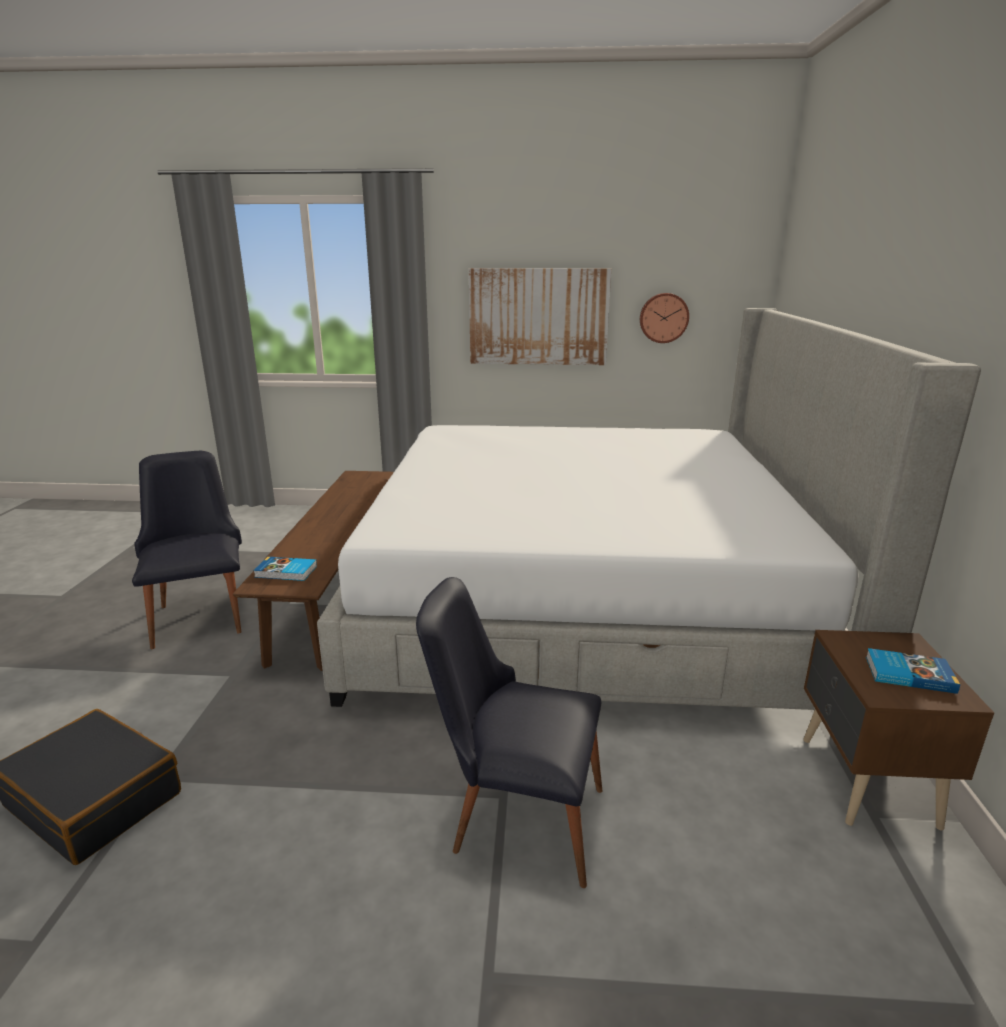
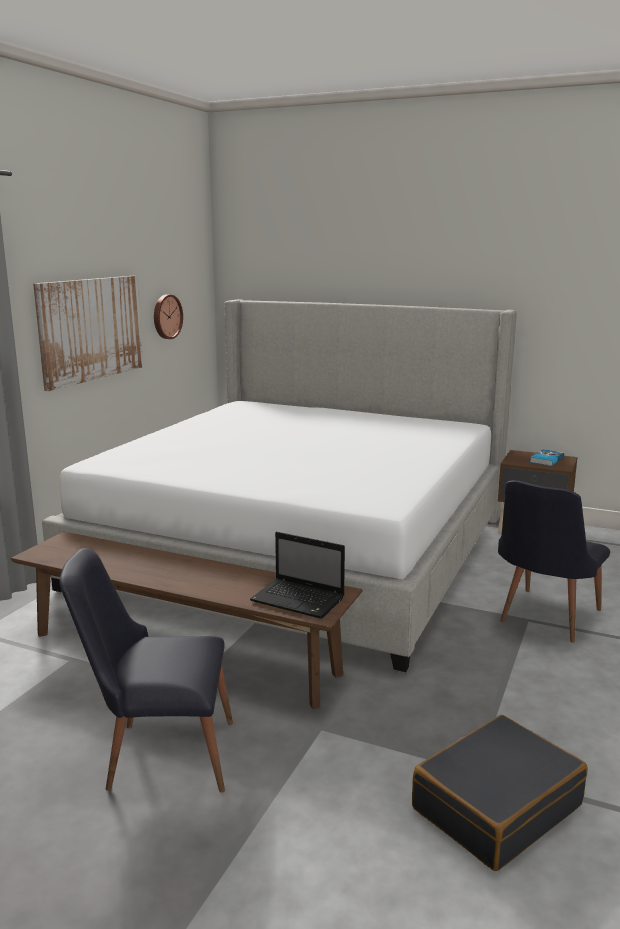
camera: 70 degrees left, 5 degrees down
book [253,557,317,581] -> laptop [250,532,345,619]

